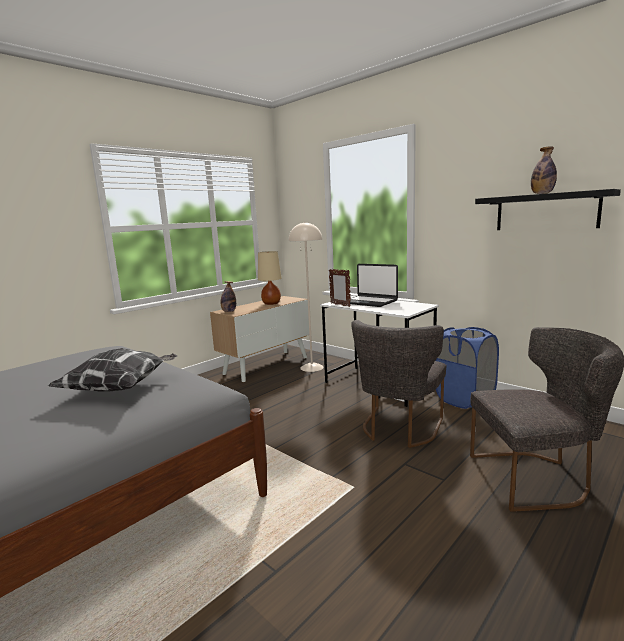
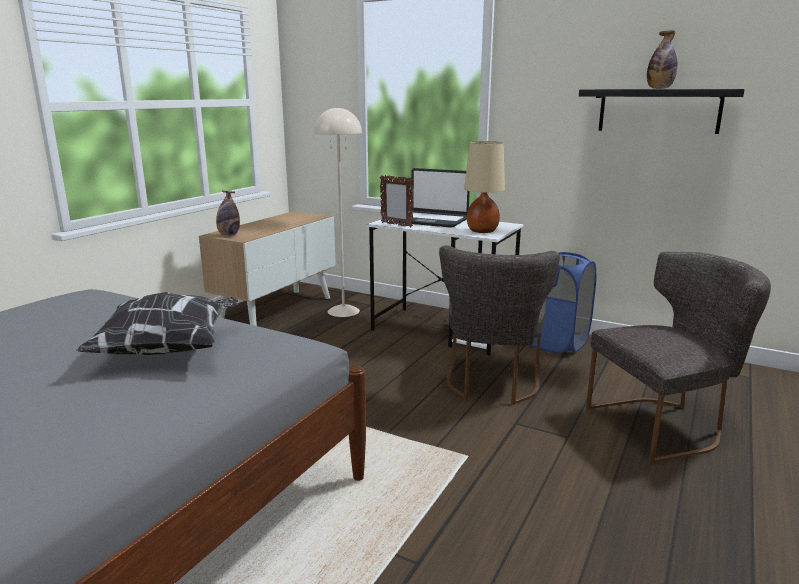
camera: 15 degrees left, 5 degrees up
beige table lamp [258,251,282,305] -> beige table lamp moved to [464,141,505,233]

